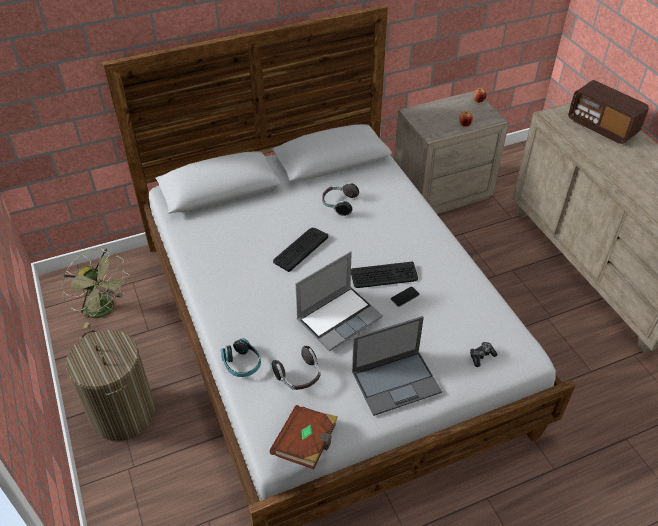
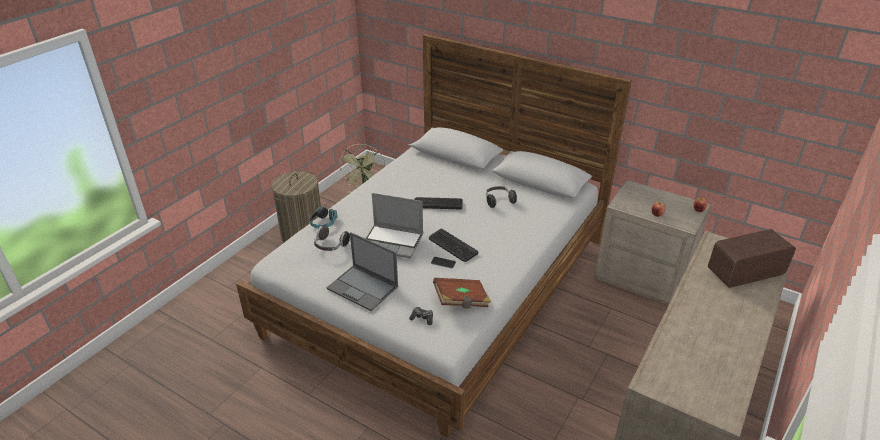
camera: 55 degrees right, 10 degrees down
brown book [270,405,338,469] -> brown book moved to [433,278,491,308]
radio [568,80,649,144] -> radio turned 60 degrees clockwise [708,229,796,288]

